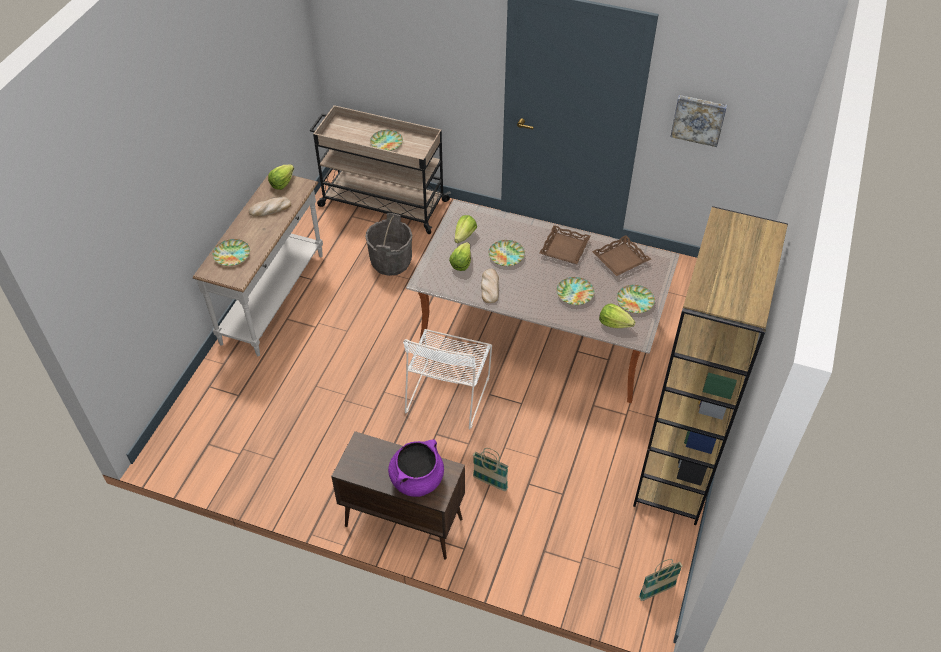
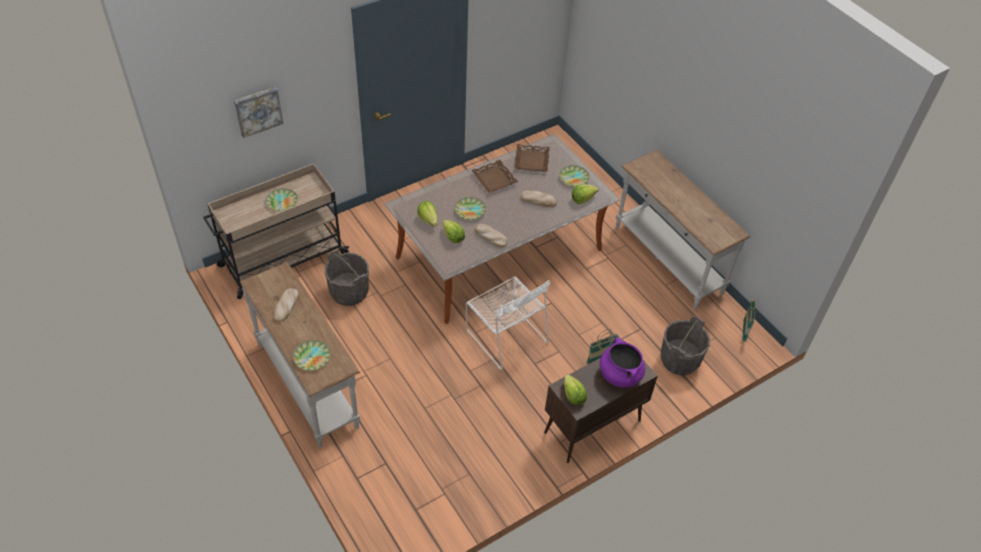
camera: 55 degrees left, 0 degrees up
lettuce [268,164,294,190] -> lettuce moved to [564,374,587,405]
plate [557,277,594,305] -> bread [521,190,557,207]
brown bookcase [633,206,788,525] -> white console table [616,150,750,310]
picture [670,95,727,147] -> picture moved to [234,87,283,138]
none -> grey bucket [661,316,710,375]

